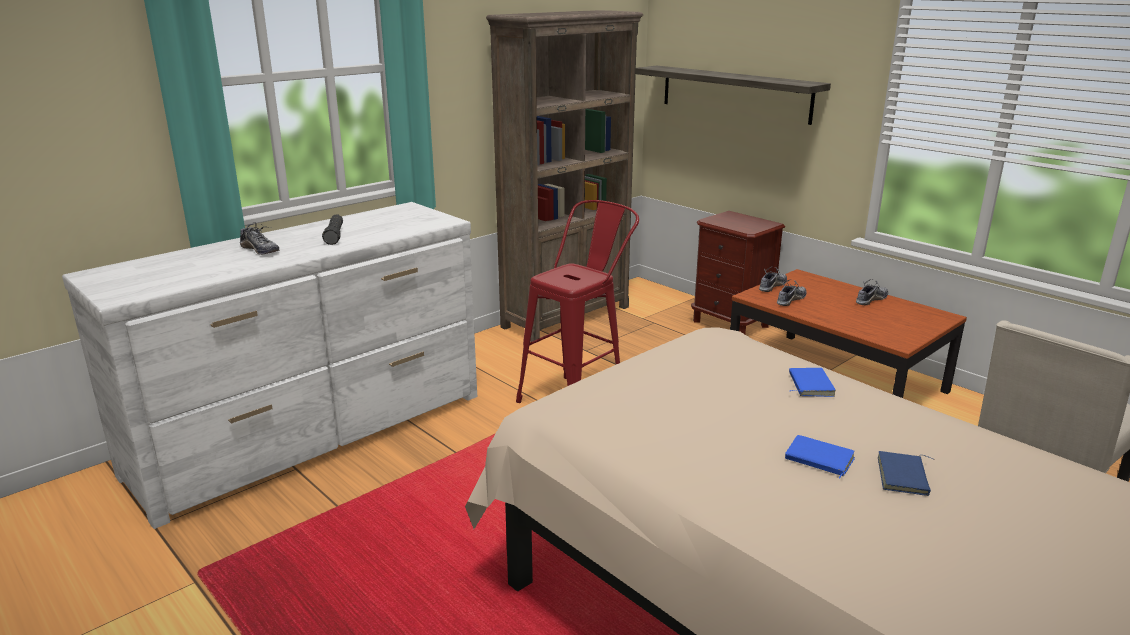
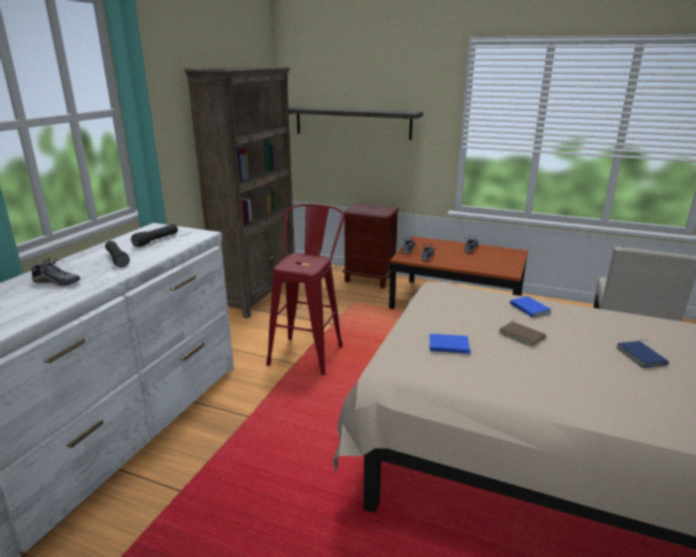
camera: 25 degrees left, 0 degrees up
blue book [785,435,855,479] -> blue book moved to [429,334,472,354]
none -> black flashlight [131,224,178,247]
none -> brown book [498,319,546,346]

